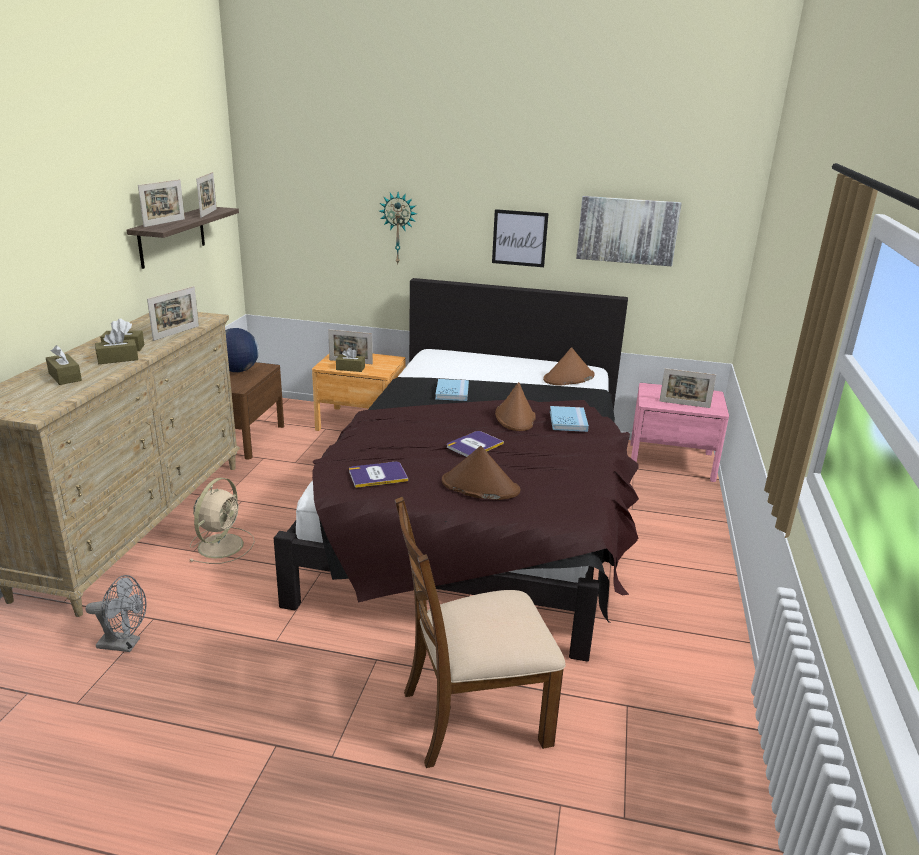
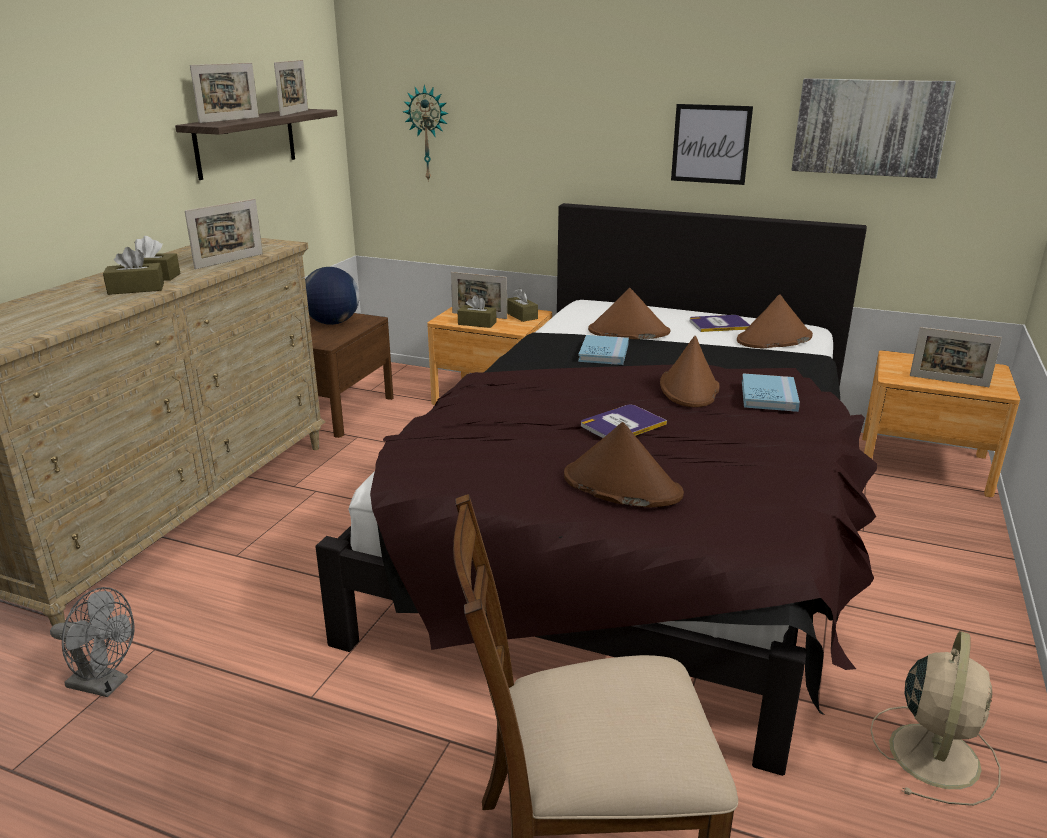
camera: 10 degrees right, 0 degrees up
brown tissue box [46,345,82,385] -> brown tissue box moved to [507,288,538,322]
beige fan [189,478,255,564] -> beige fan moved to [870,631,1001,806]
book [349,462,408,488] -> book moved to [690,315,750,332]
wall clock [379,192,417,264] -> wall clock moved to [403,85,449,182]
pink nightstand [630,383,729,482] -> brown nightstand [862,350,1020,497]
none -> brown hat [588,288,670,339]

